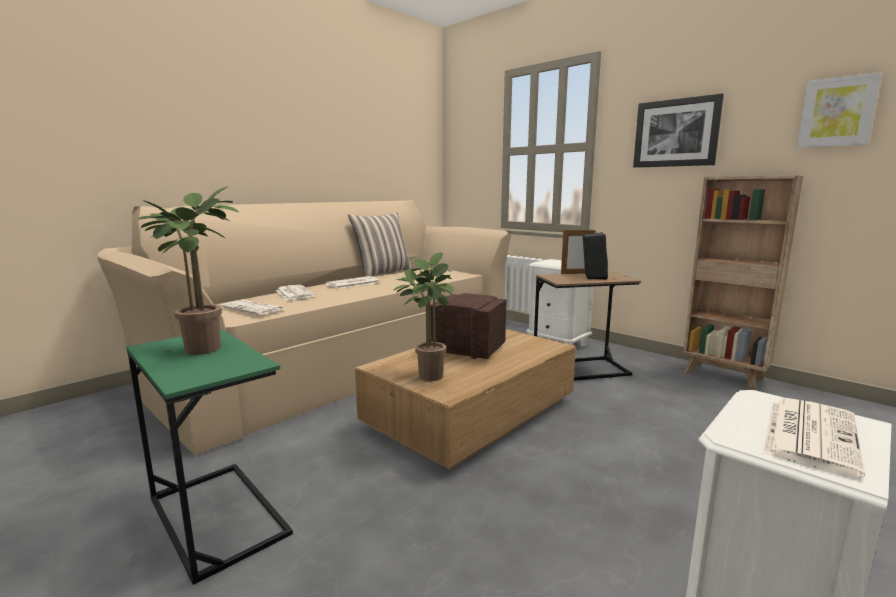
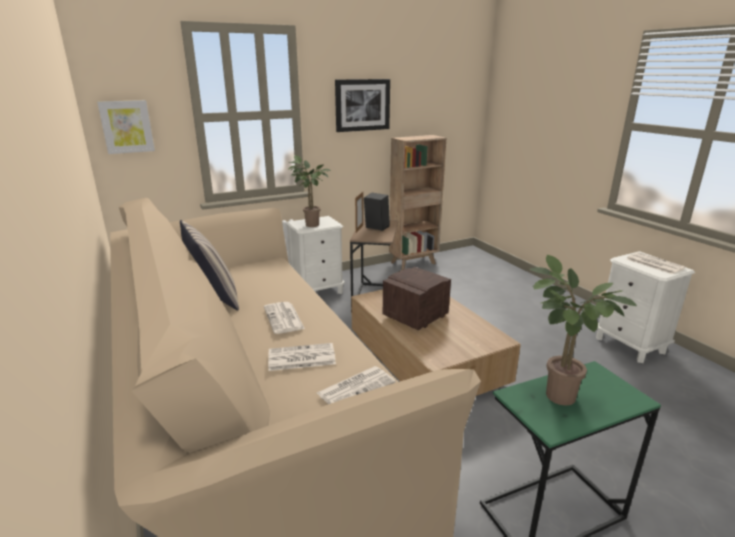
camera: 70 degrees left, 10 degrees up
potted plant [393,252,454,381] -> potted plant moved to [288,155,331,227]
picture [797,72,882,148] -> picture moved to [97,100,155,154]

